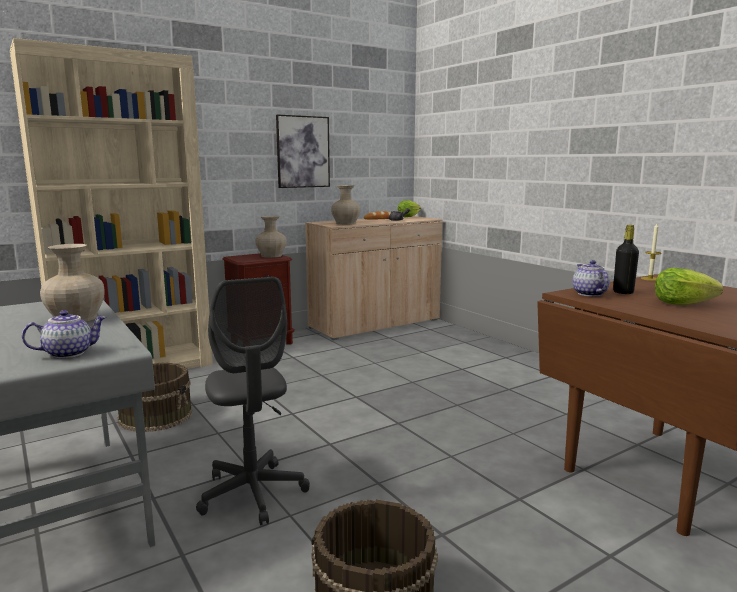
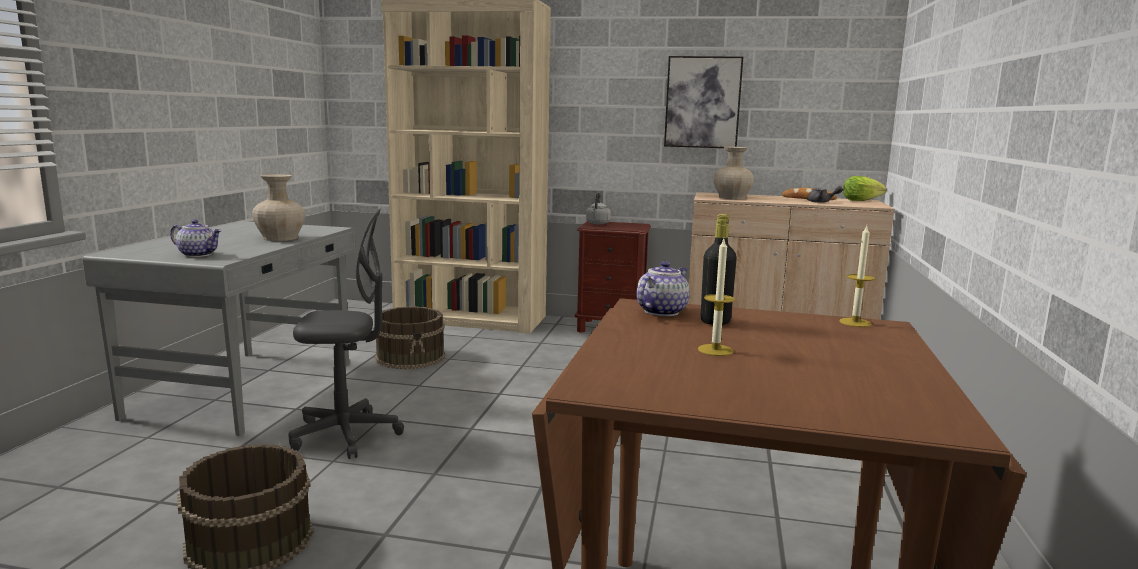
camera: 45 degrees right, 0 degrees up
grey office chair [196,277,310,525] -> grey office chair turned 120 degrees counterclockwise [288,209,404,459]
beige vase [255,216,287,258] -> none
lettuce [655,268,723,305] -> candle [698,239,735,356]
none -> grey kettle [586,192,611,224]

